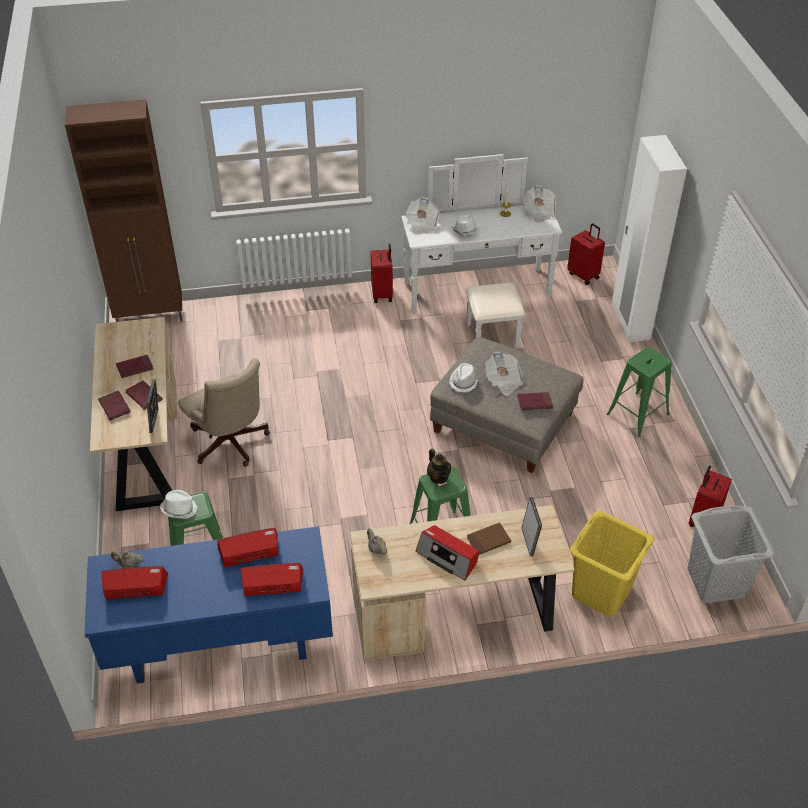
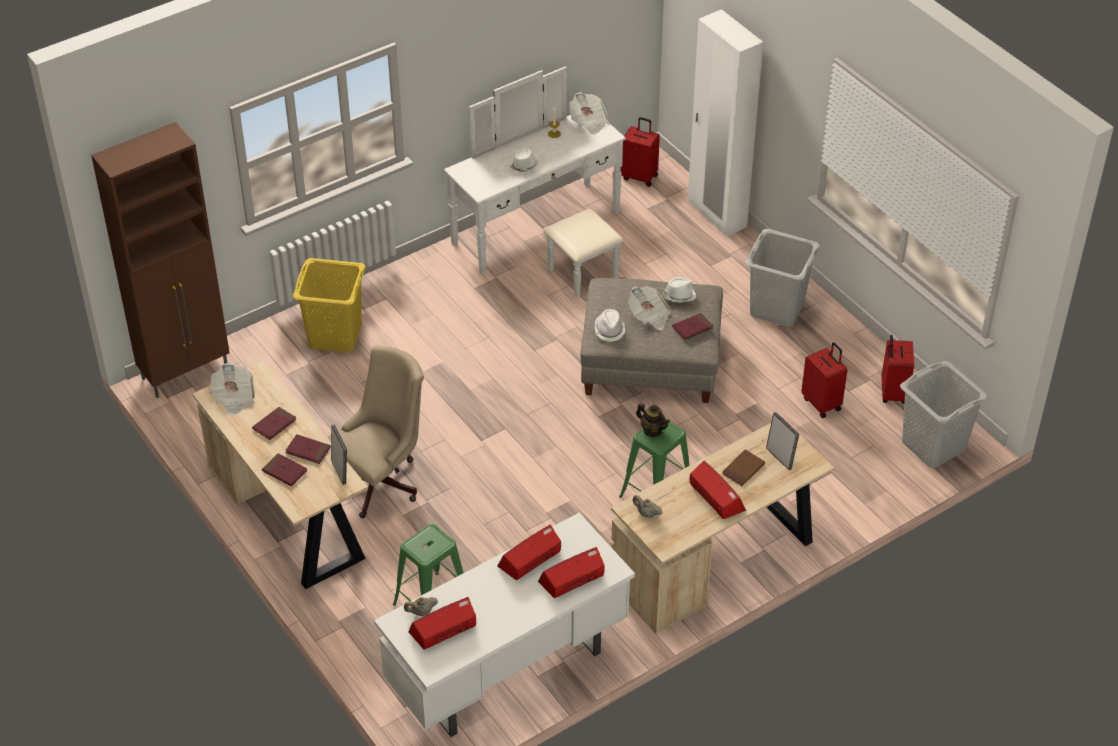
camera: 25 degrees left, 0 degrees up
blue desk [85,526,333,684] -> white desk [374,513,635,737]
white hat [160,490,198,519] -> white hat moved to [663,277,696,303]
beige office chair [178,358,270,467] -> beige office chair turned 75 degrees counterclockwise [327,345,424,518]
red suitcase [370,244,393,303] -> red suitcase moved to [801,342,847,418]
newspaper [405,197,440,235] -> newspaper moved to [210,363,255,416]
radio [416,525,479,581] -> radio turned 135 degrees counterclockwise [689,461,746,519]
yellow laundry basket [570,511,654,617] -> yellow laundry basket moved to [293,258,365,352]
green stool [607,347,672,437] -> grey laundry basket [745,229,820,327]

